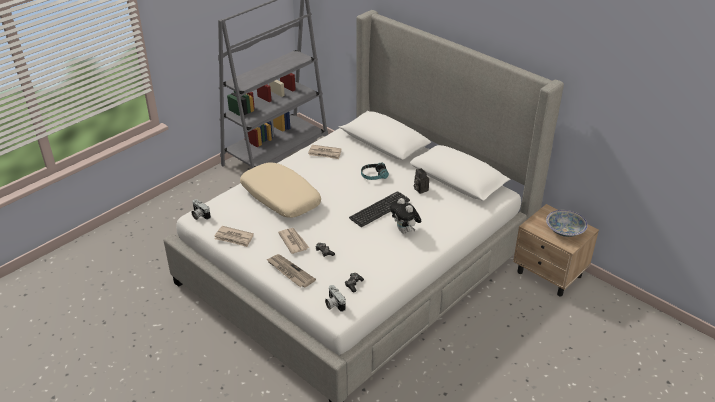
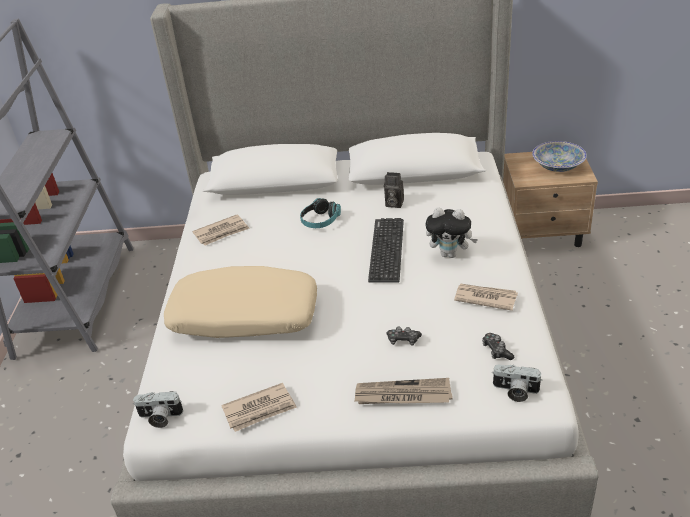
camera: 40 degrees left, 0 degrees up
newspaper [278,228,309,254] -> newspaper moved to [454,284,518,311]

